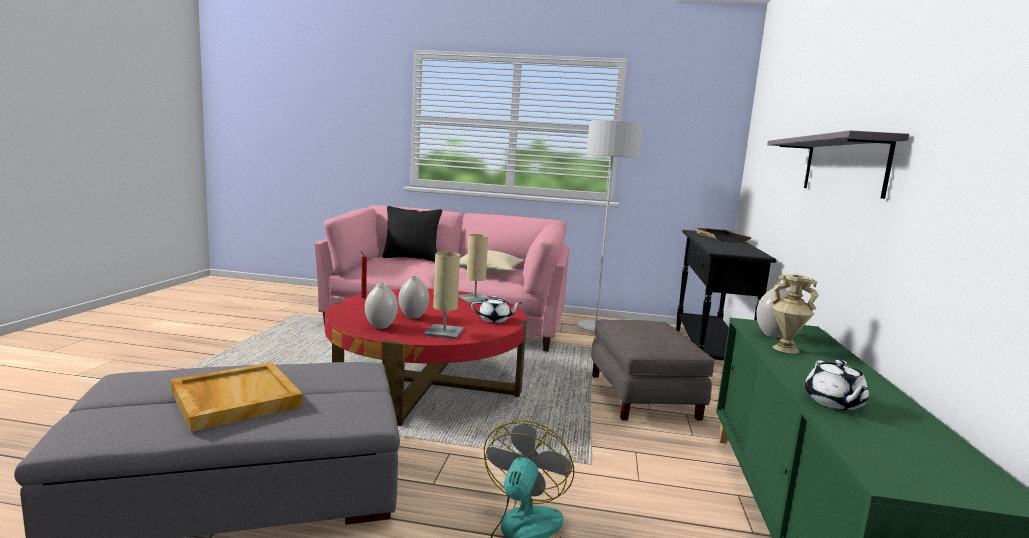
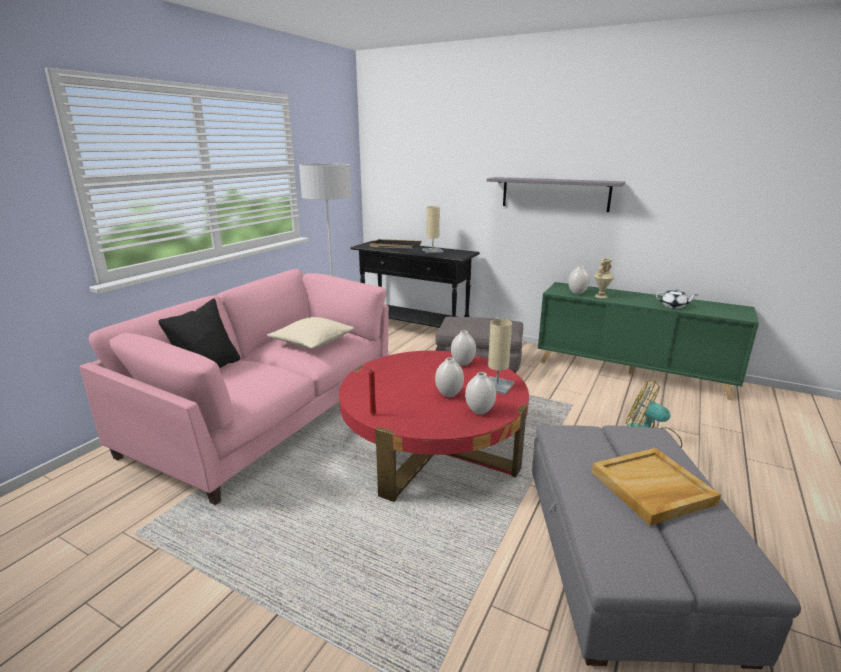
camera: 70 degrees left, 10 degrees up
beige table lamp [458,234,490,303] -> beige table lamp moved to [422,206,443,253]
white teapot [471,295,523,323] -> white vase [451,331,476,366]

